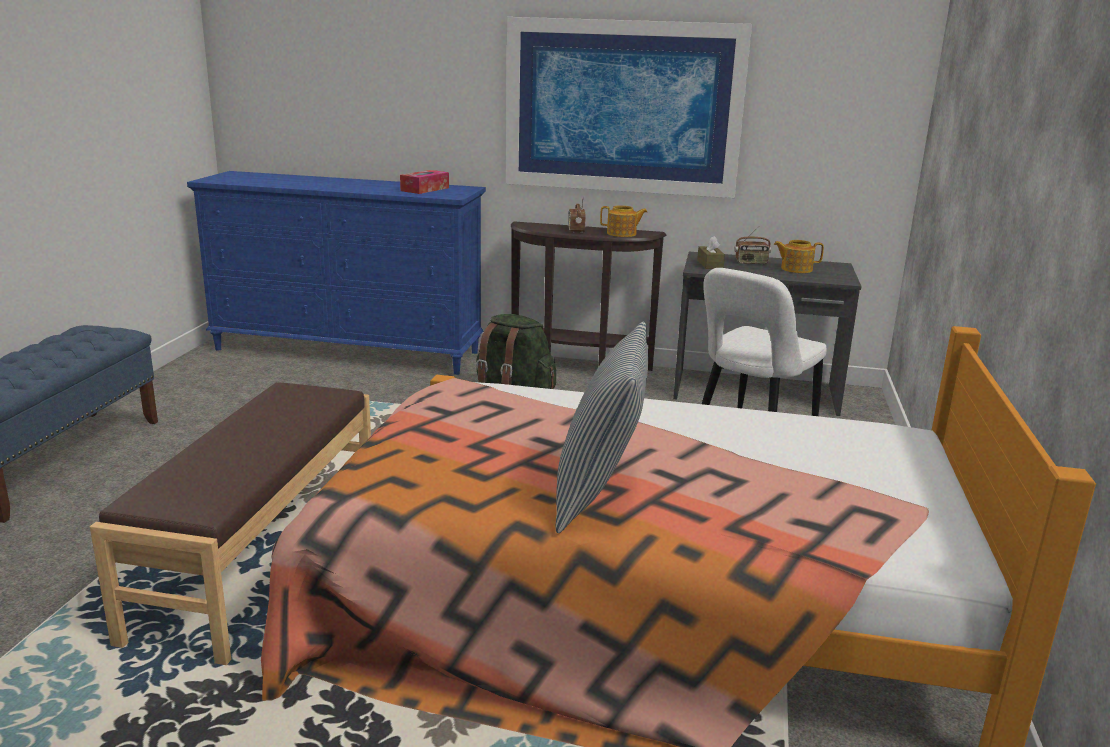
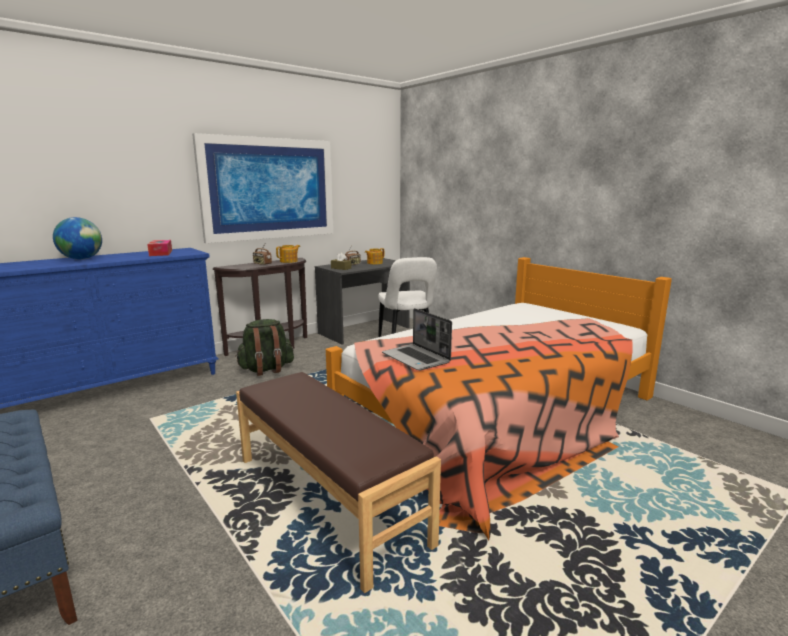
camera: 50 degrees left, 5 degrees down
pillow [556,322,648,533] -> none
none -> globe [53,217,102,260]
none -> laptop [382,308,452,370]

